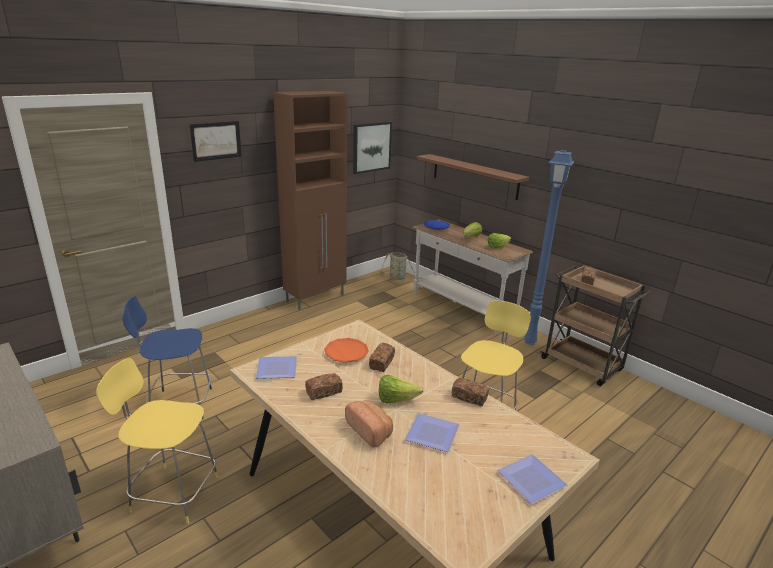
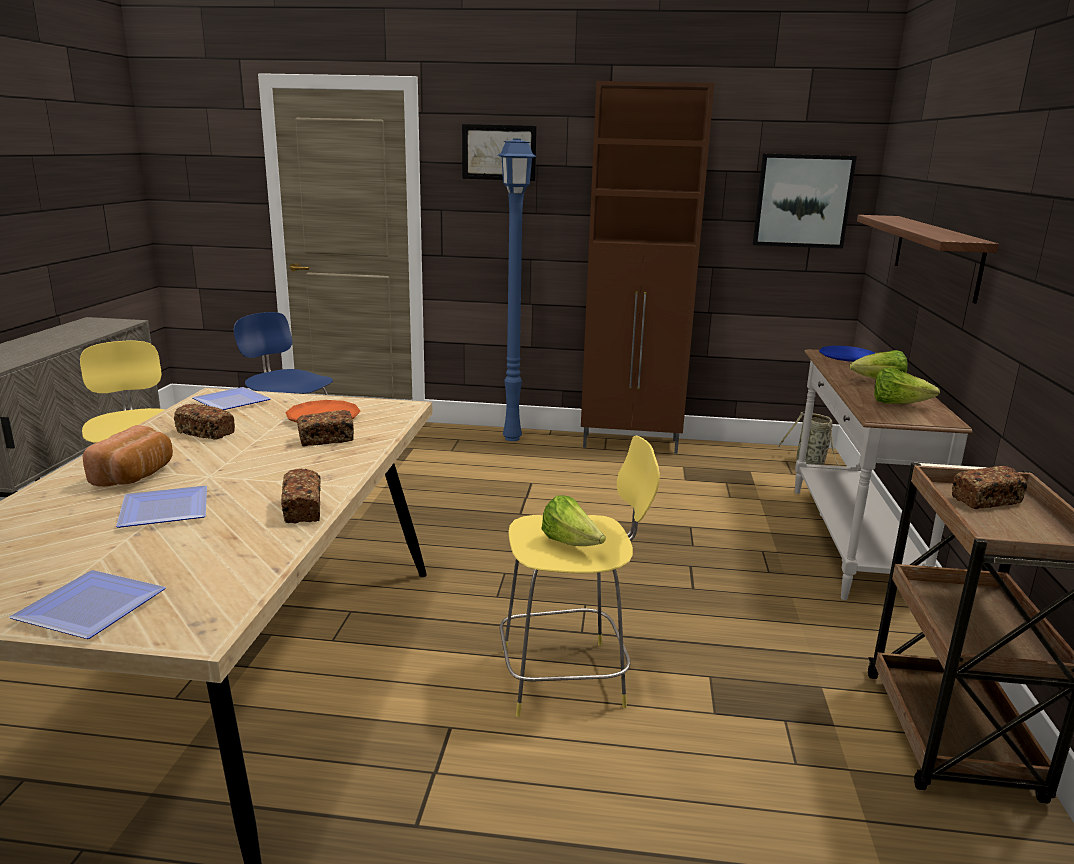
camera: 50 degrees right, 5 degrees down
lettuce [379,375,424,403] -> lettuce moved to [541,495,606,546]
blue floor lamp [524,150,574,345] -> blue floor lamp moved to [498,139,537,441]

